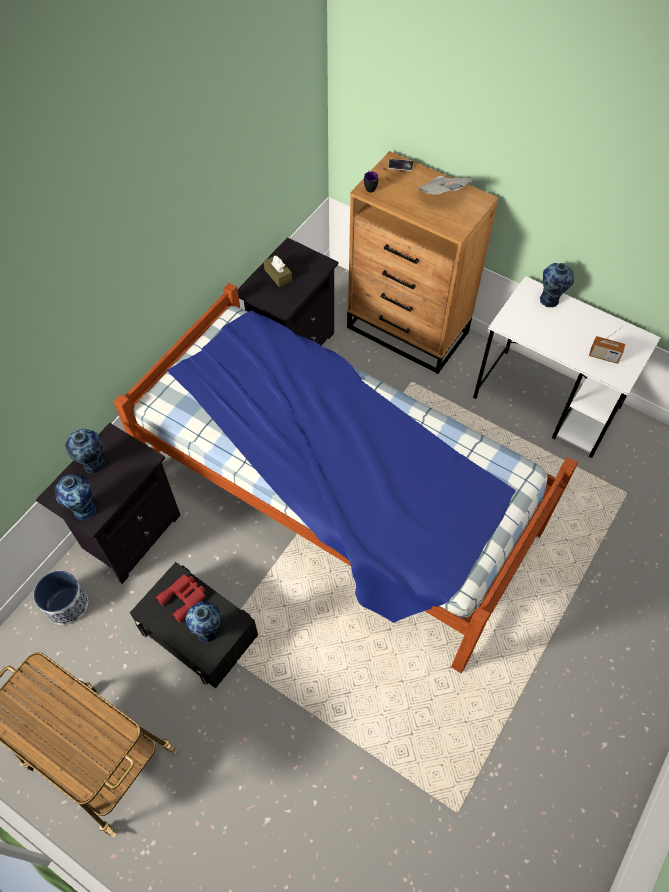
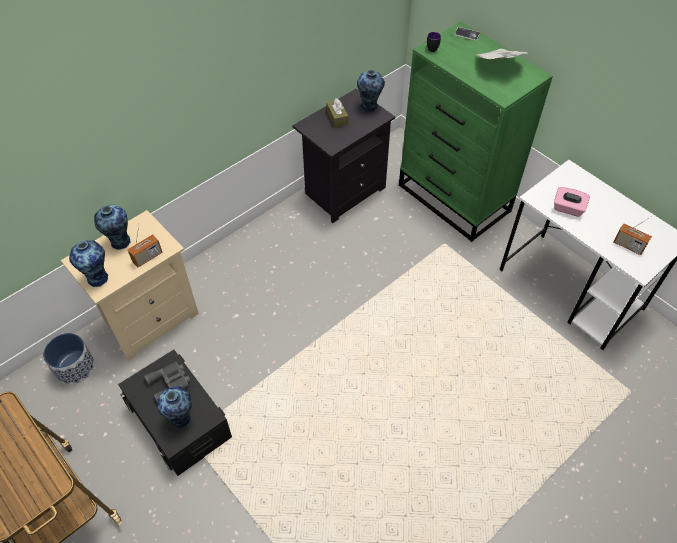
camera: 15 degrees right, 5 degrees down
black nightstand [36,423,180,584] -> beige nightstand [61,210,199,361]
bed [113,283,578,673] -> none
red binoculars [156,574,206,623] -> grey binoculars [144,361,191,401]
brown dresser [347,151,499,374] -> green dresser [399,22,553,242]
vase [539,263,574,307] -> vase moved to [357,69,385,113]
none -> radio [127,226,163,268]
none -> pink tissue box [554,187,590,217]

